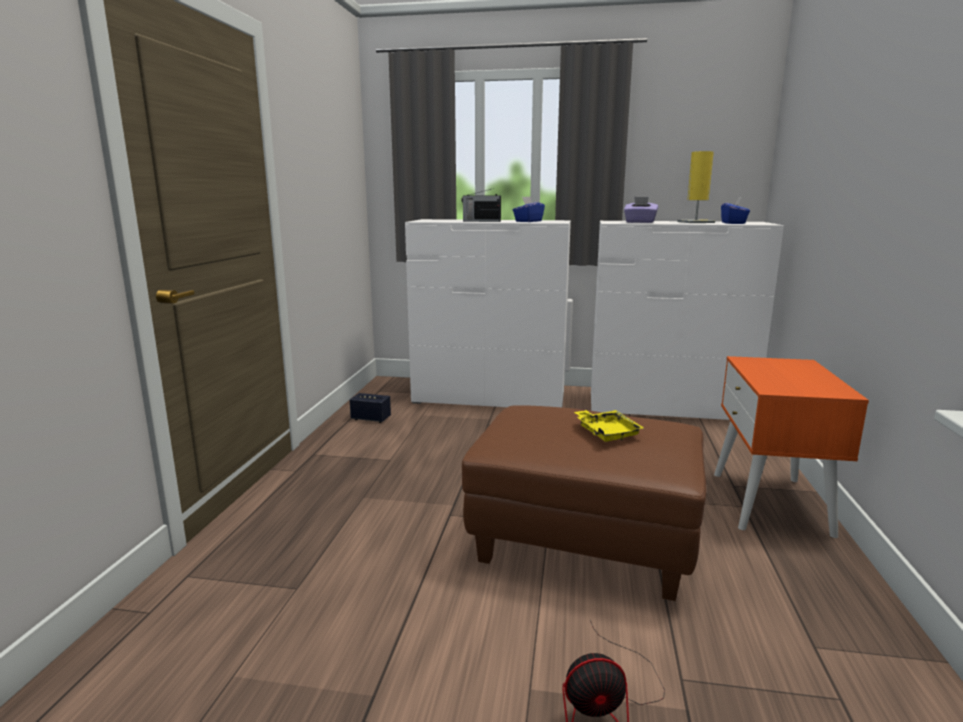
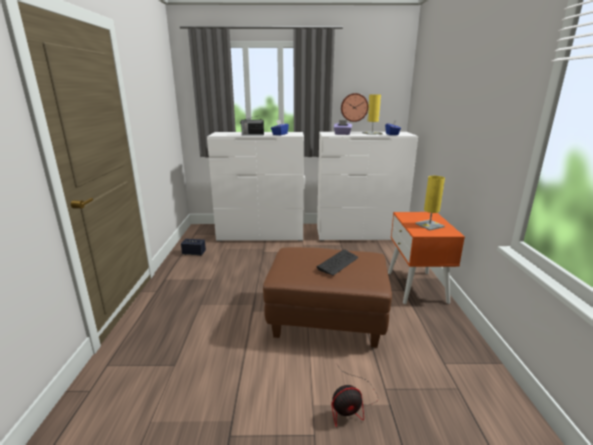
camera: 10 degrees left, 5 degrees up
yellow tray [574,410,644,442] -> keyboard [317,249,358,275]
none -> wall clock [341,93,368,122]
none -> yellow table lamp [415,176,445,230]

